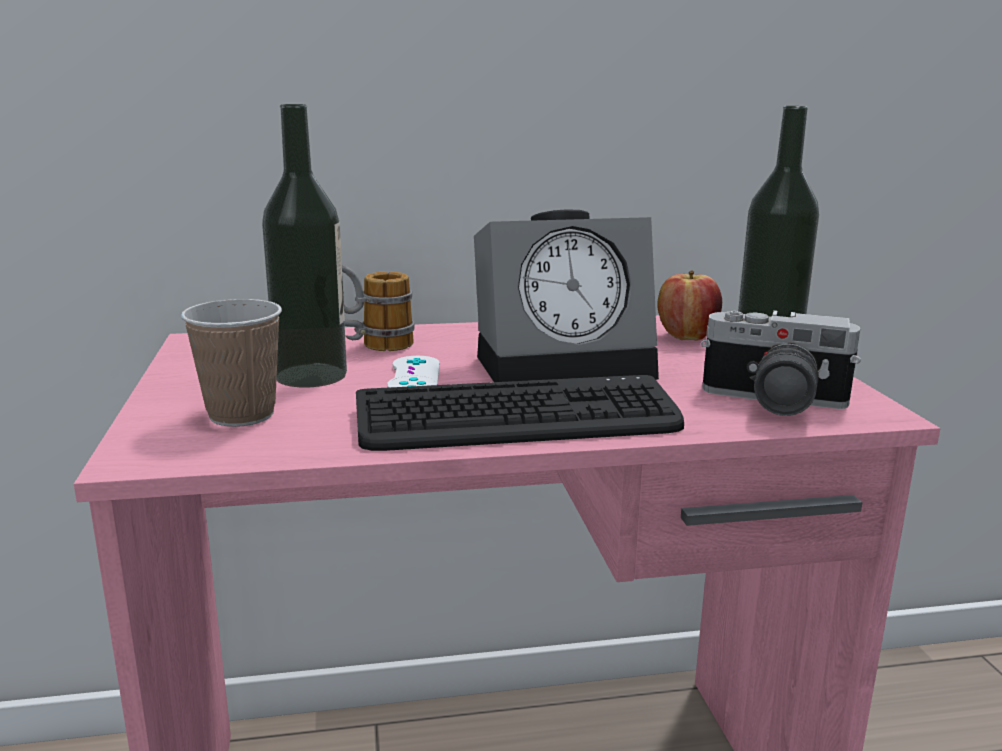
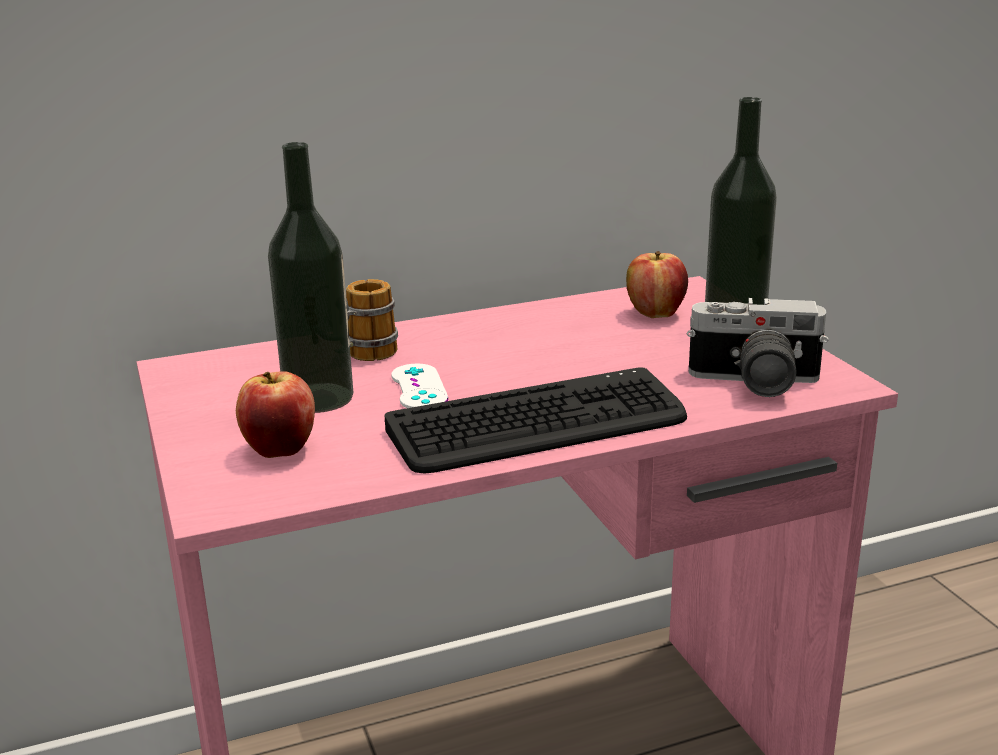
camera: 10 degrees left, 5 degrees up
cup [181,299,282,427] -> apple [236,371,315,458]
alarm clock [474,209,659,382] -> none

